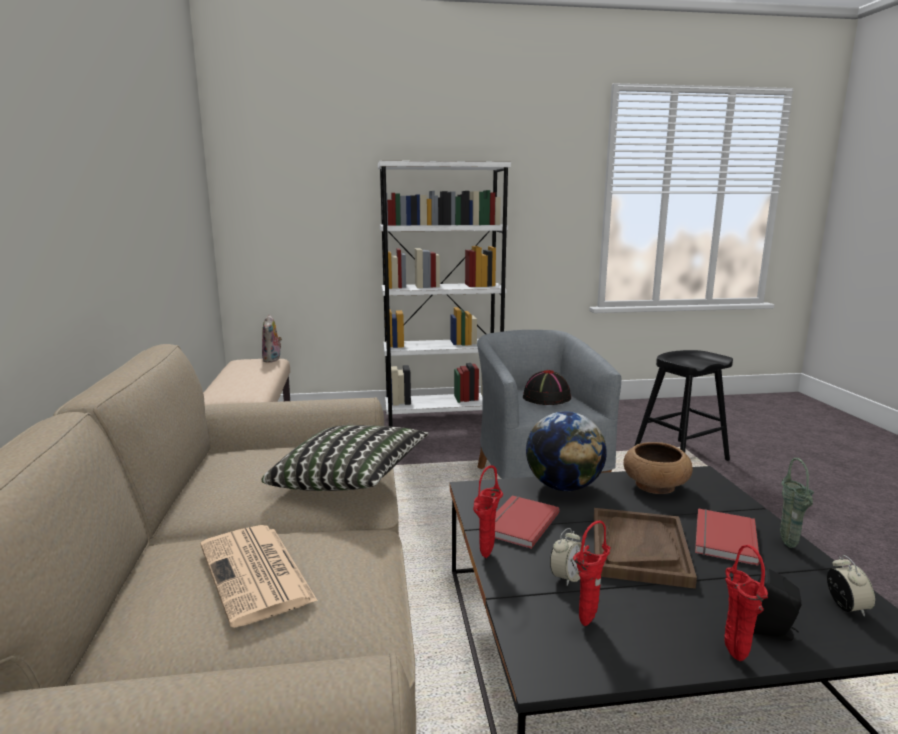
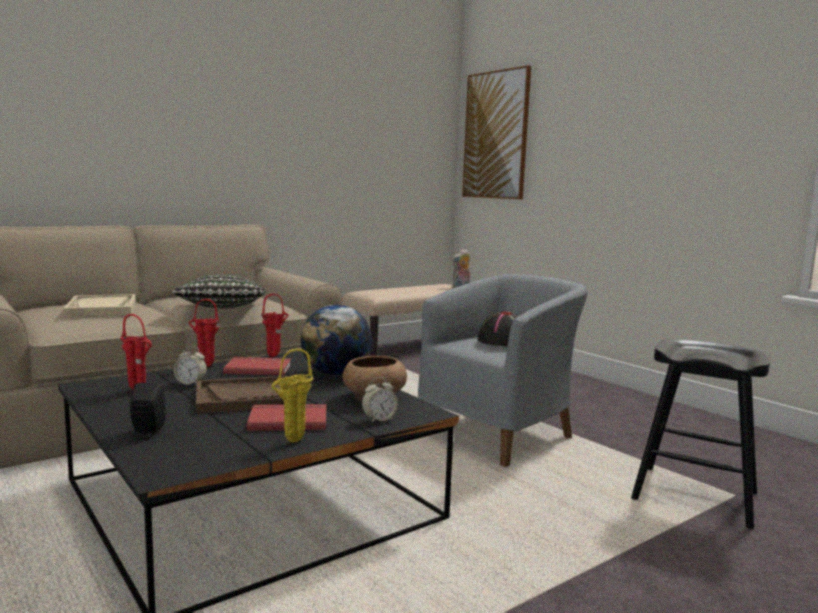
camera: 60 degrees right, 5 degrees down
newspaper [201,525,318,628] -> beige tray [63,294,136,316]
white bookcase [378,161,511,427] -> none
red vase [724,545,768,661] -> red vase moved to [261,294,288,357]
green vase [780,458,814,548] -> yellow vase [271,349,313,443]
alarm clock [827,555,875,617] -> alarm clock moved to [362,377,398,423]
none -> picture [462,65,531,199]

